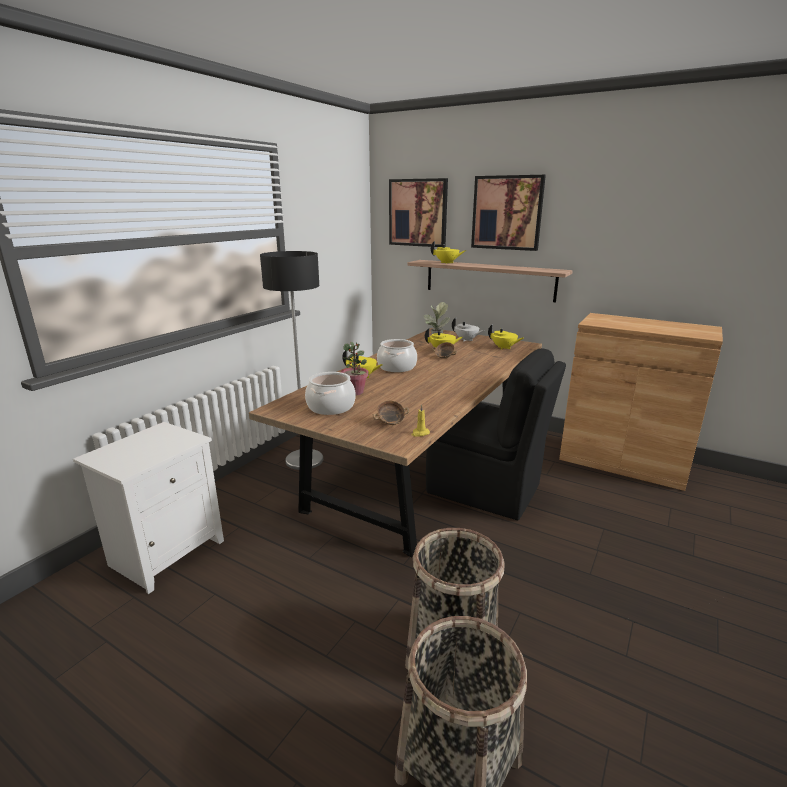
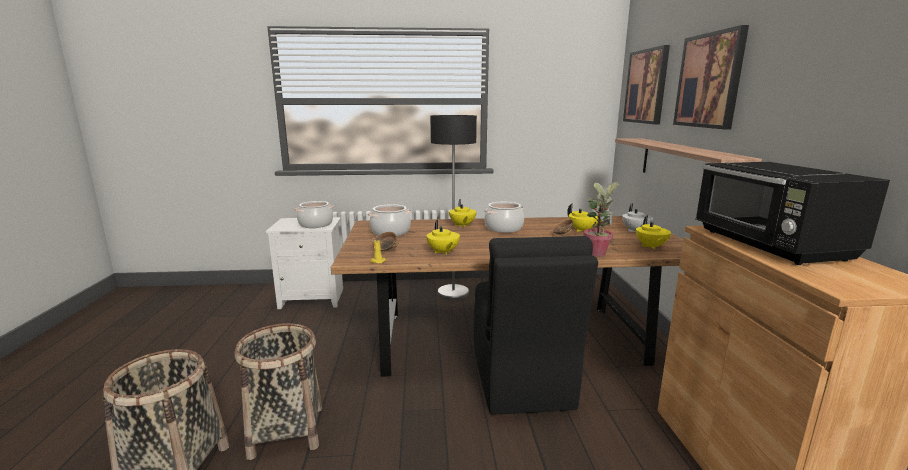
camera: 55 degrees right, 5 degrees down
potted plant [341,342,369,395] -> potted plant moved to [583,201,613,257]
yellow teapot [431,241,466,264] -> yellow teapot moved to [426,220,460,255]
none -> cooking pot [295,201,333,228]
none -> black microwave [695,162,890,265]

